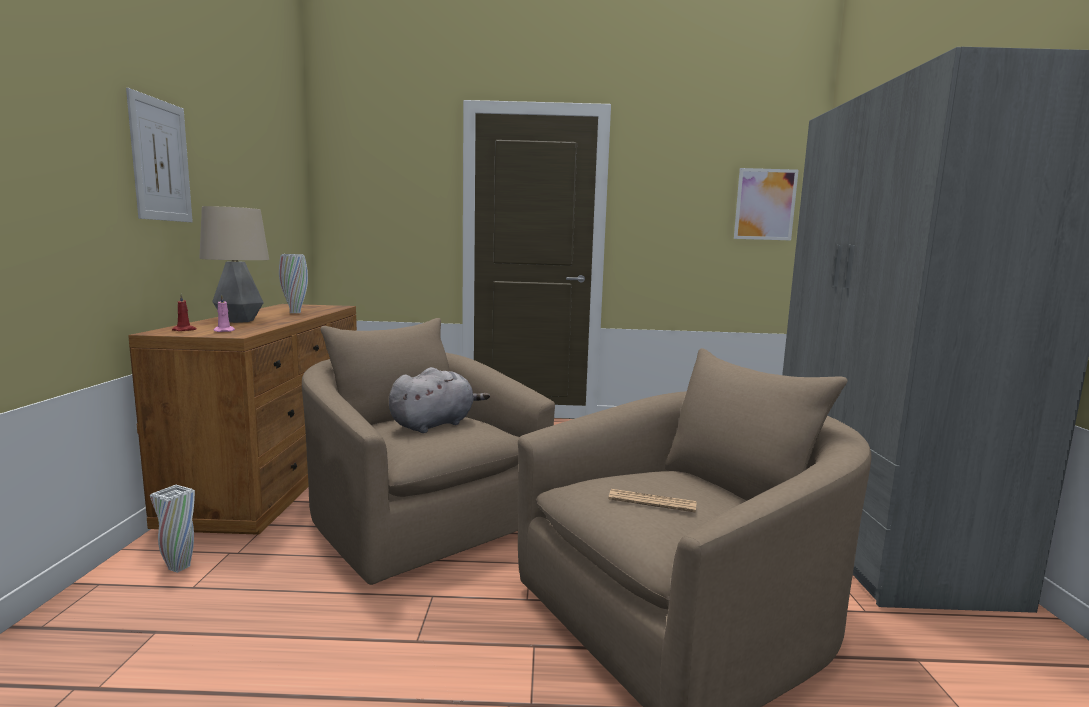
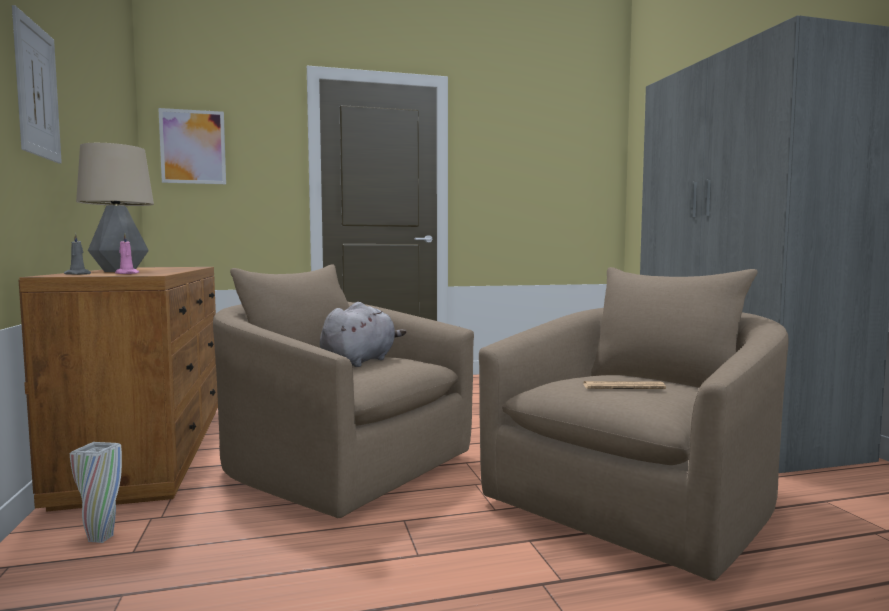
camera: 15 degrees left, 5 degrees down
red candle [172,293,197,331] -> grey candle [64,233,91,275]
white vase [279,254,308,313] -> none
picture [734,168,799,240] -> picture moved to [158,108,226,184]

